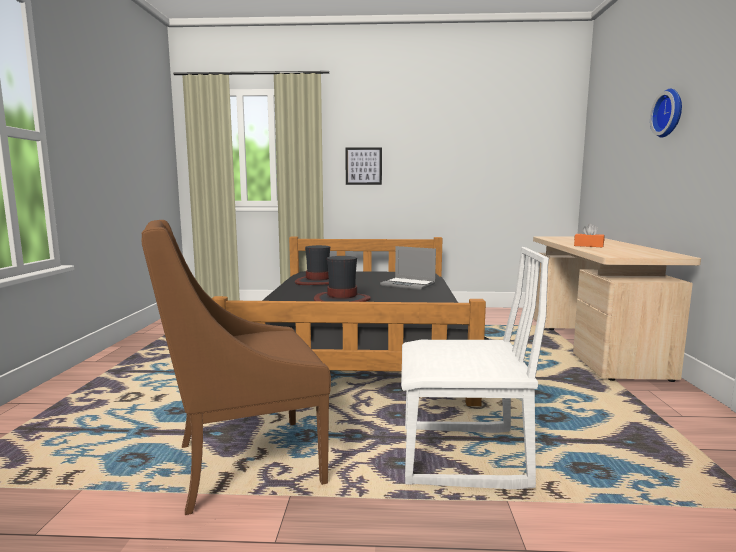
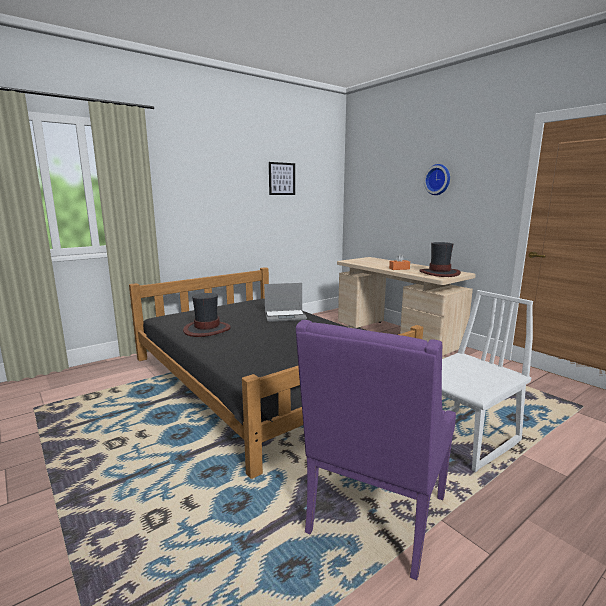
camera: 40 degrees left, 5 degrees up
brown armchair [141,220,331,515] -> purple armchair [296,320,456,580]
hat [314,256,371,302] -> hat moved to [419,242,461,277]
picture [345,147,382,185] -> picture moved to [269,162,295,195]

